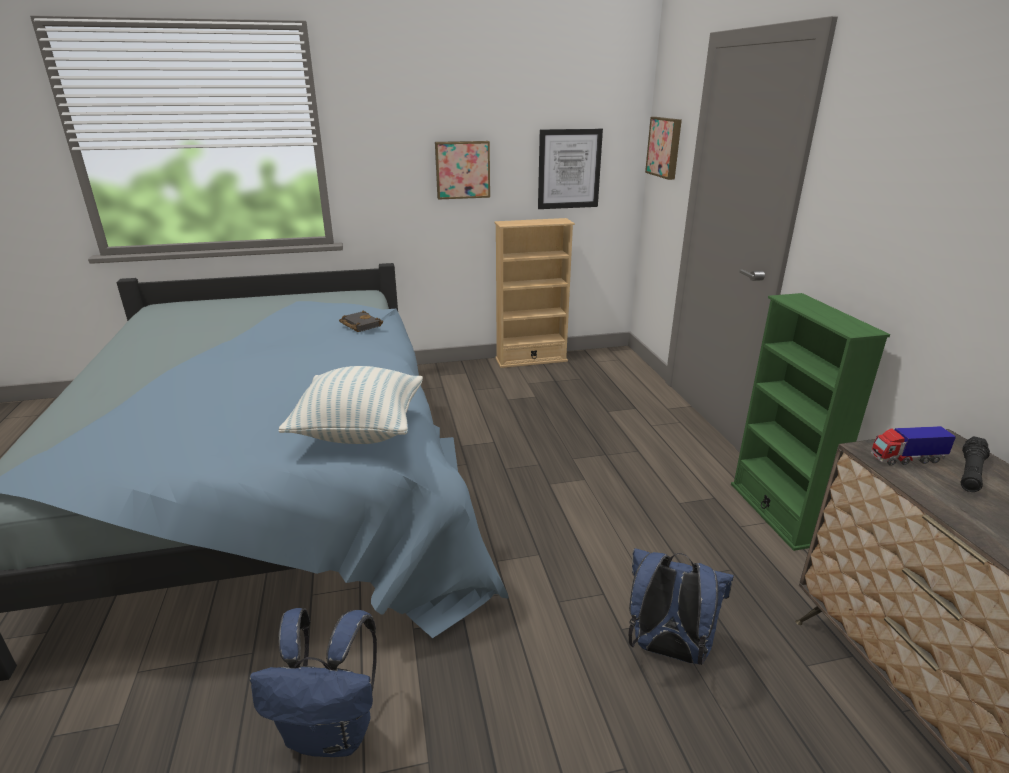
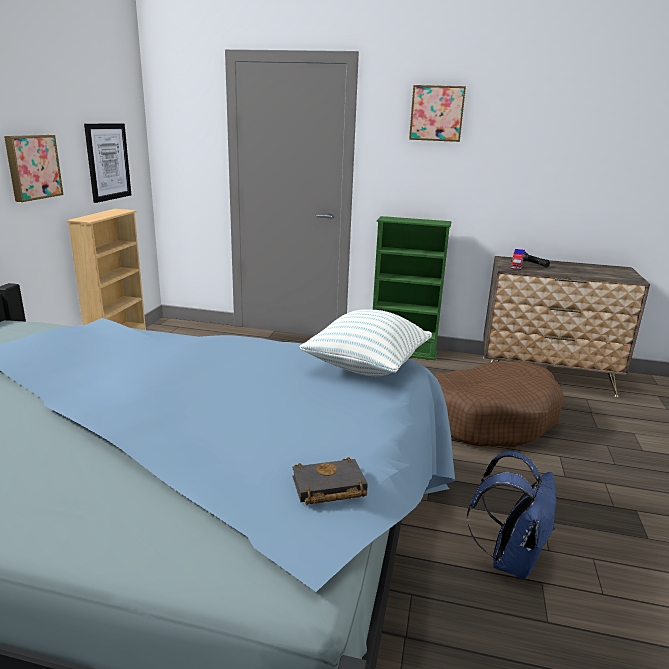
camera: 65 degrees left, 5 degrees down
black book [339,311,383,332] -> black book moved to [292,457,368,505]
blue backpack [629,548,734,665] -> brown dog bed [434,361,564,447]
picture [645,117,682,180] -> picture moved to [409,85,466,142]

